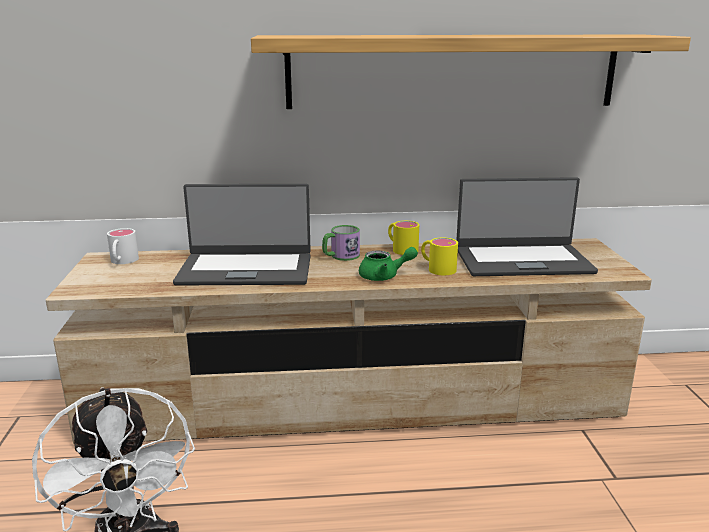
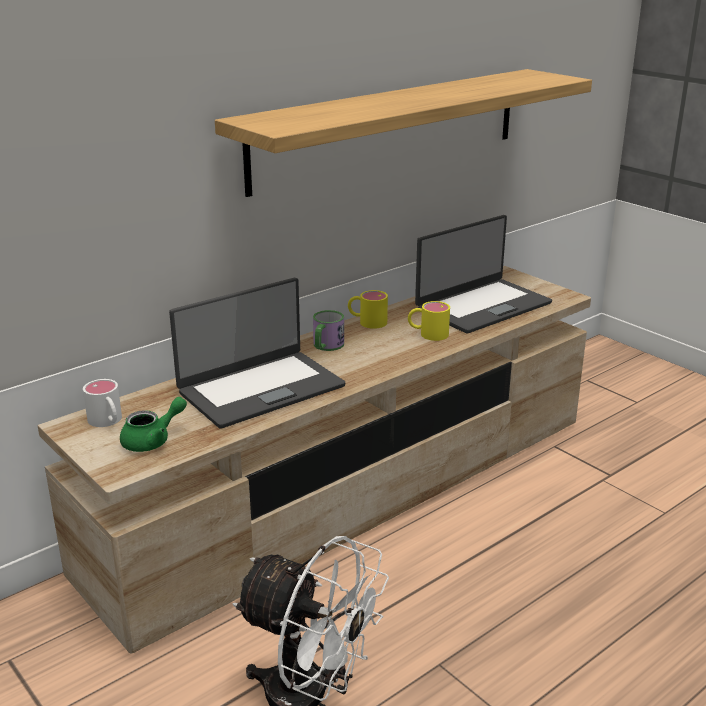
camera: 35 degrees left, 5 degrees up
green teapot [359,247,418,281] -> green teapot moved to [120,397,187,452]

